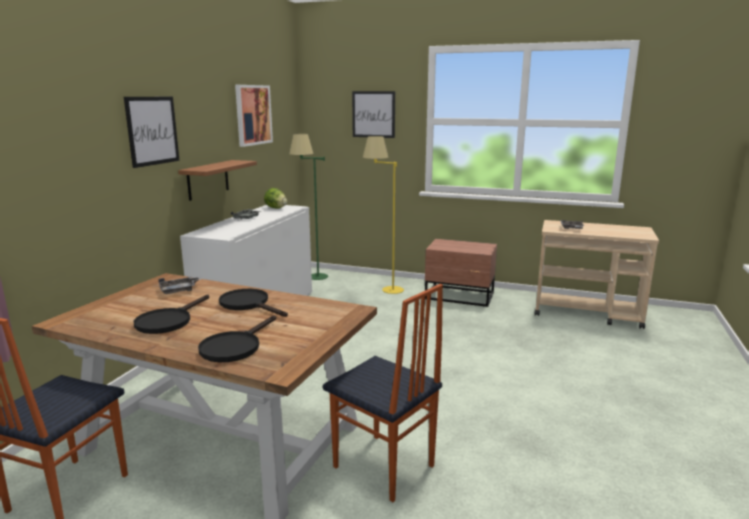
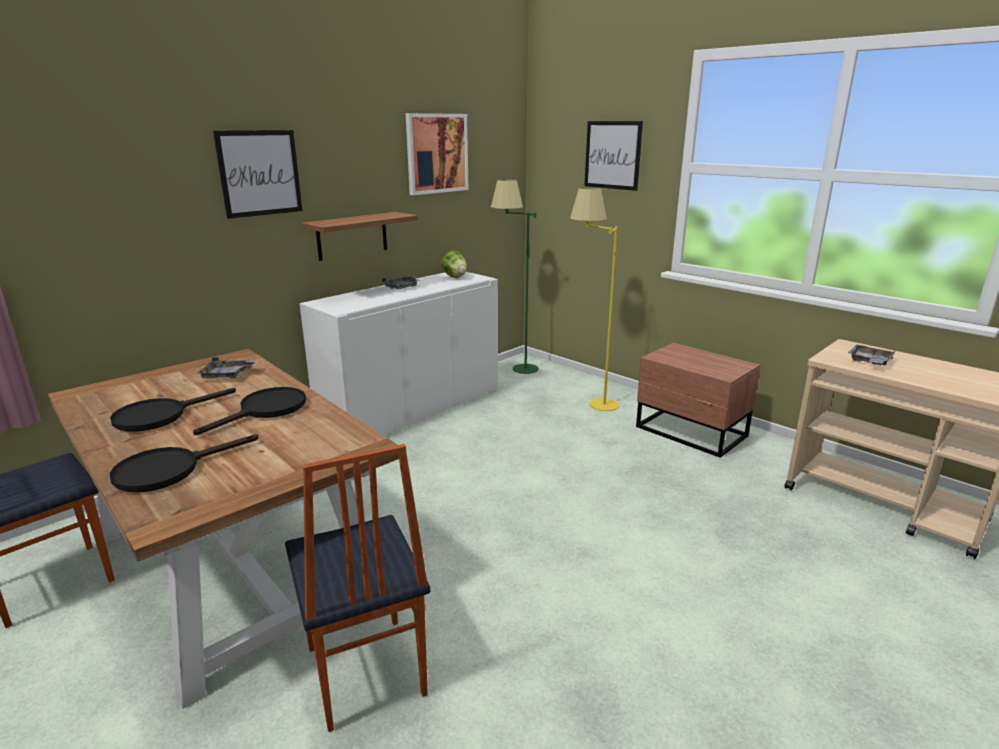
camera: 25 degrees right, 5 degrees up
black frying pan [219,289,288,317] -> black frying pan turned 60 degrees clockwise [193,387,306,435]

